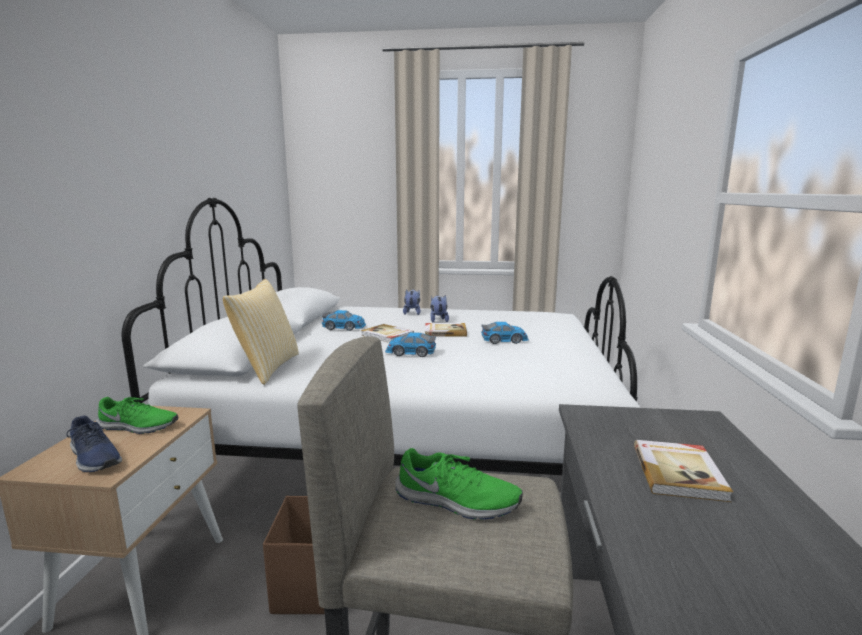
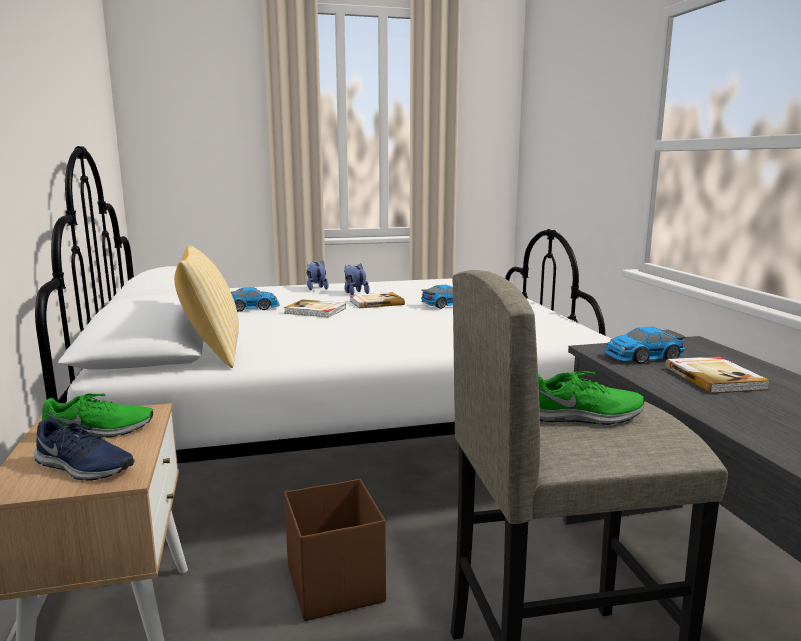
camera: 20 degrees left, 0 degrees up
toy car [385,332,436,357] -> toy car moved to [604,327,685,364]

